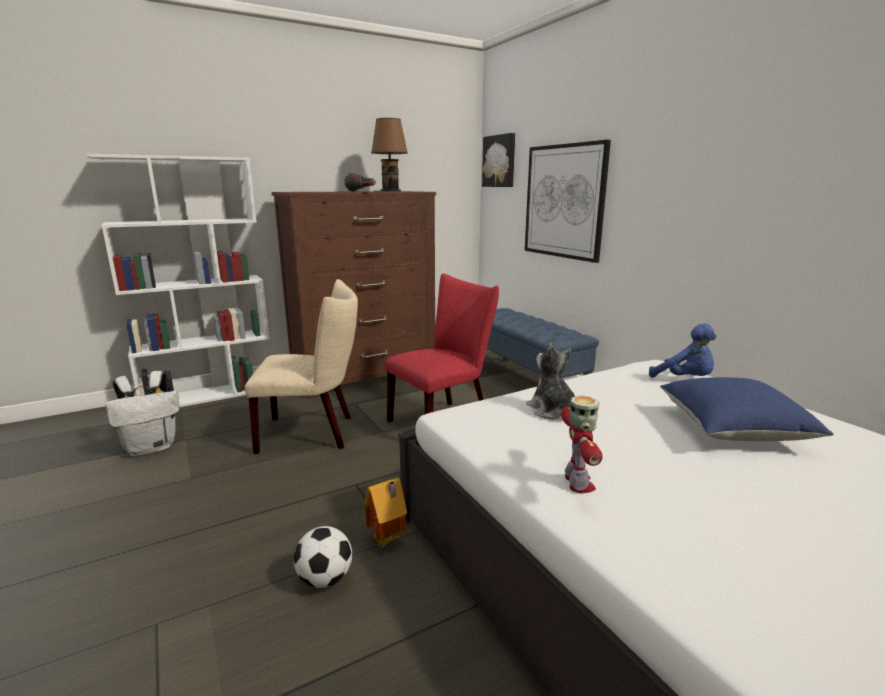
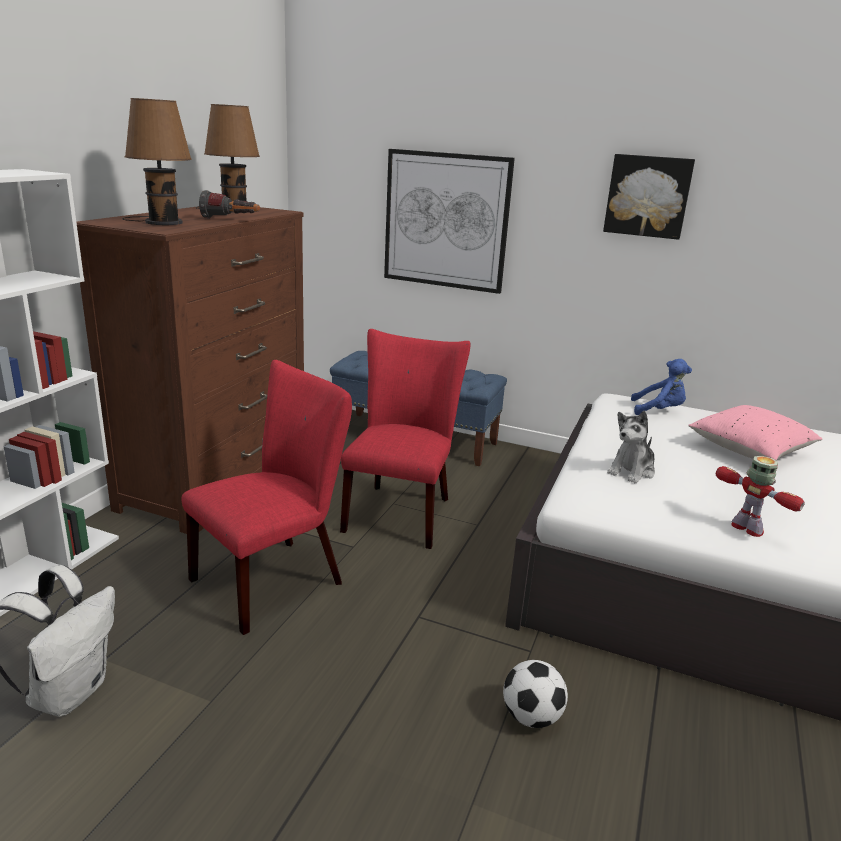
camera: 40 degrees left, 5 degrees up
beige chair [245,279,358,454] -> red chair [182,360,352,635]
toy house [364,478,407,548] -> none
picture [482,133,515,187] -> picture moved to [603,154,695,240]
plush toy [526,343,575,420] -> plush toy turned 75 degrees counterclockwise [607,411,655,483]
blue pillow [660,377,834,441] -> pink pillow [688,405,823,460]
none -> brown table lamp [122,98,192,225]

